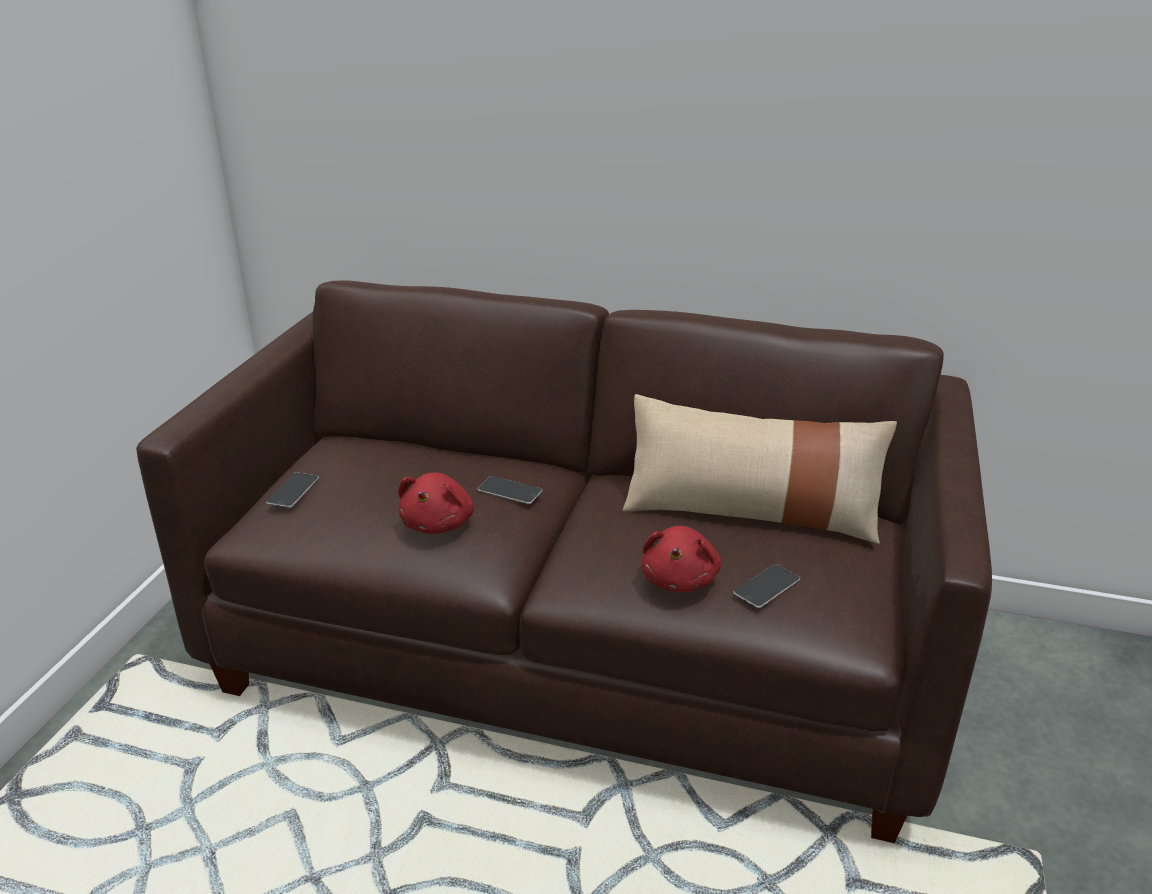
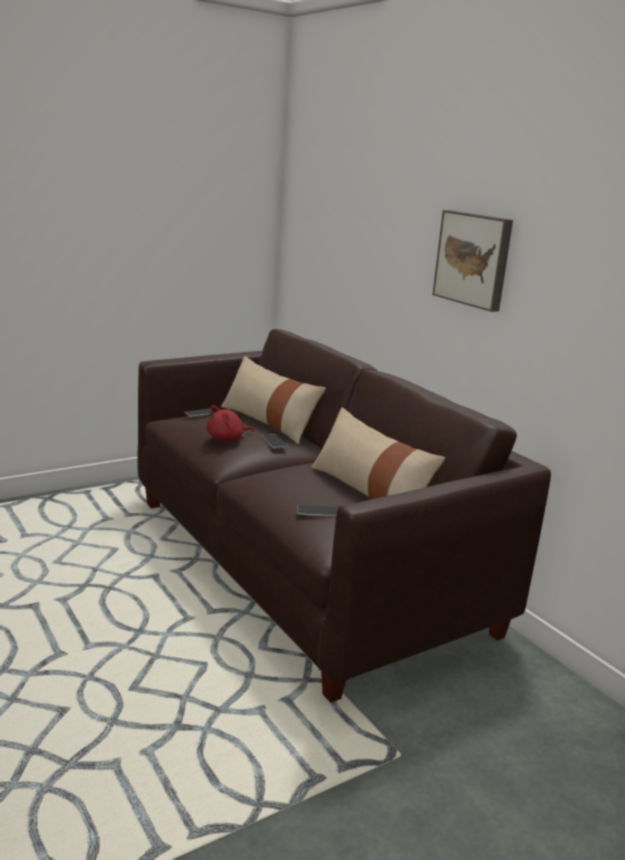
camera: 40 degrees right, 10 degrees down
red plush toy [642,526,721,592] -> none
none -> beige pillow [221,356,326,444]
none -> picture [432,210,513,312]

